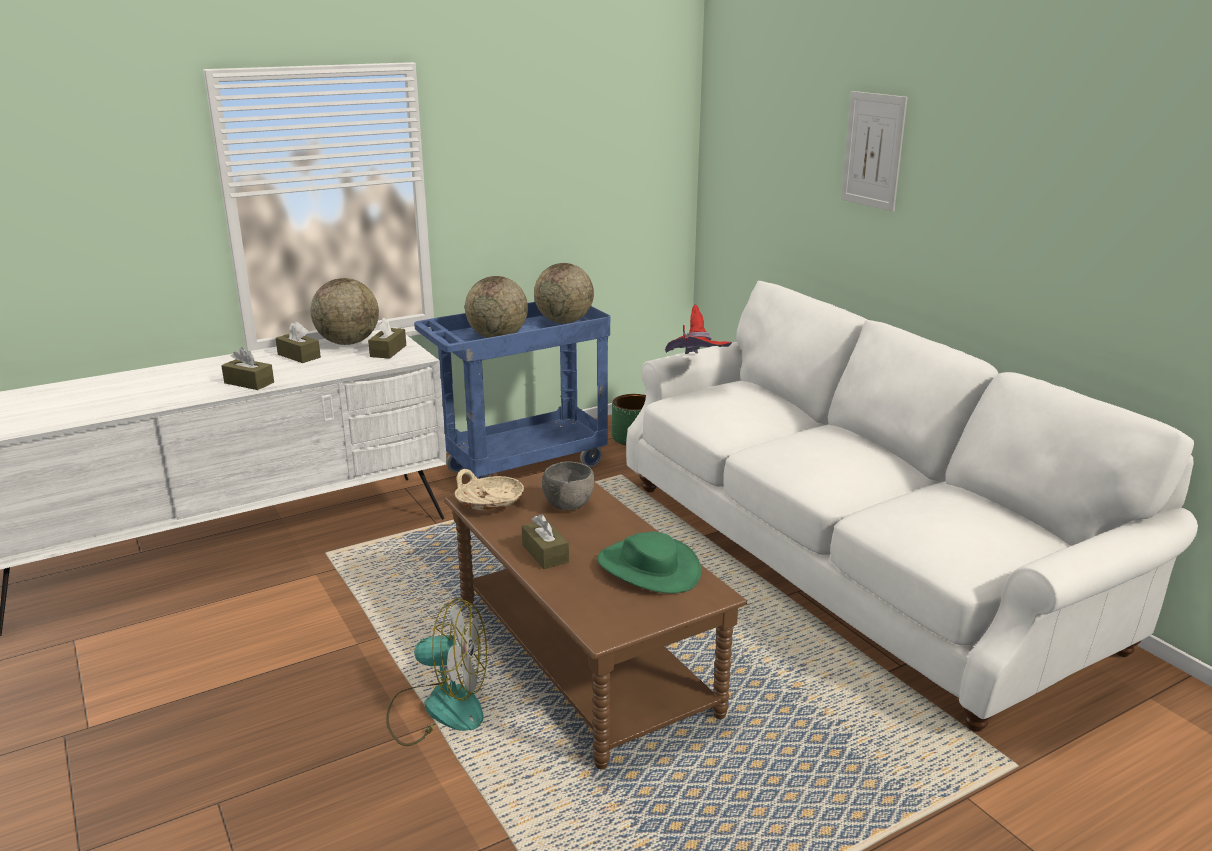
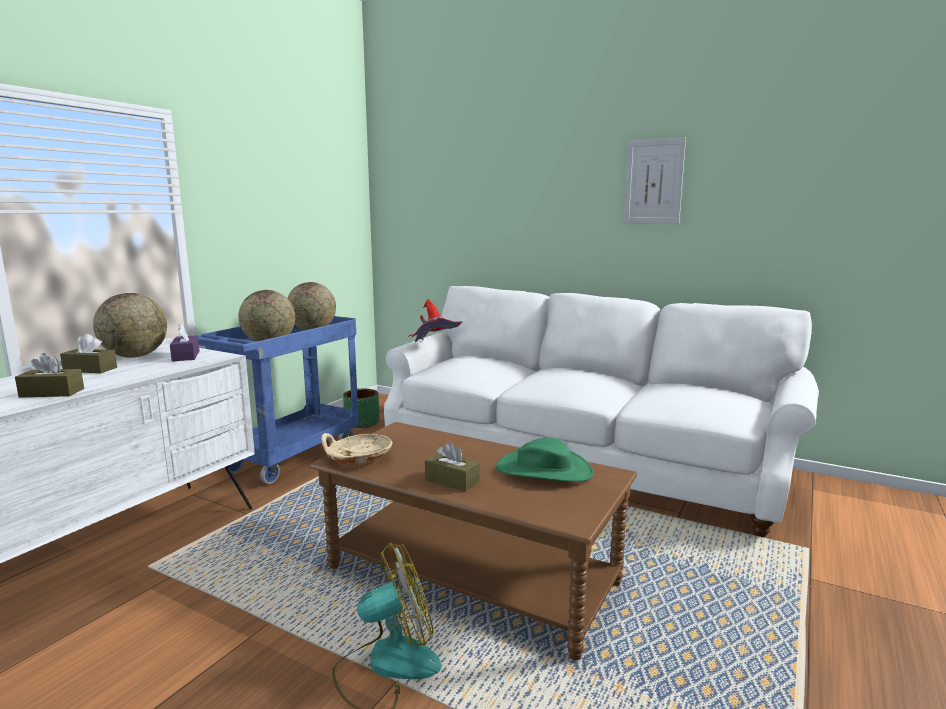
camera: 30 degrees left, 10 degrees down
brown tissue box [368,318,406,359] -> purple tissue box [170,324,200,361]
grey bowl [542,461,594,510] -> none
picture [841,91,908,212] -> picture moved to [624,138,686,224]

